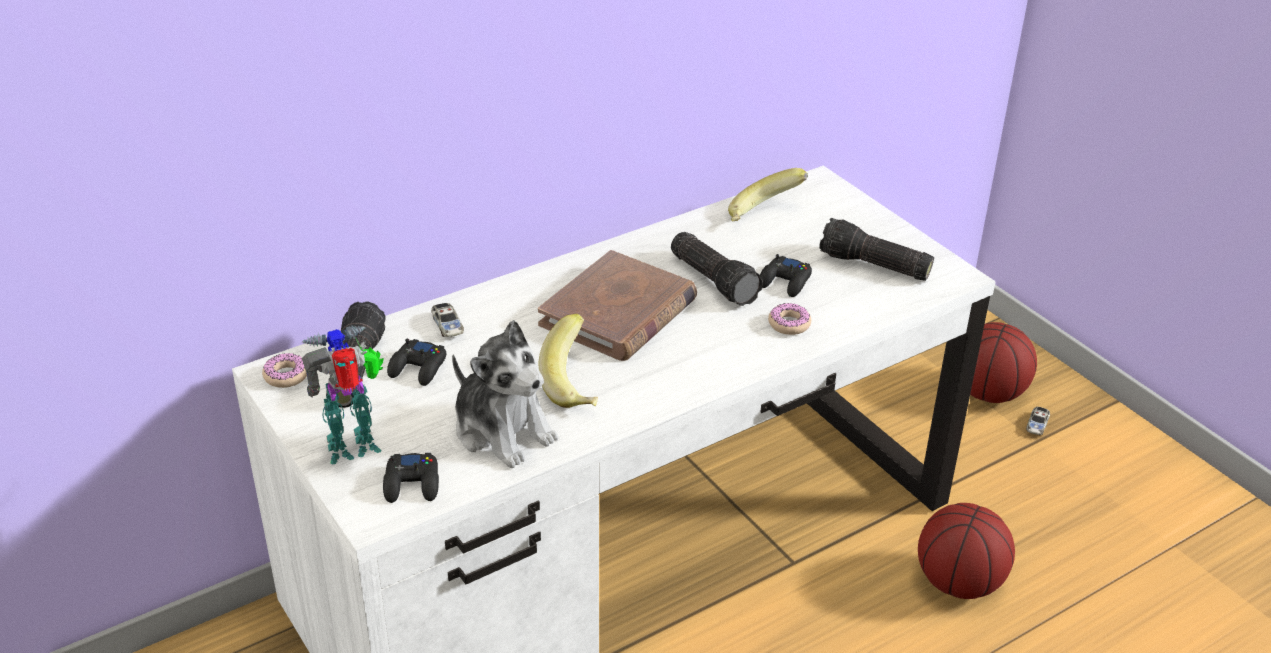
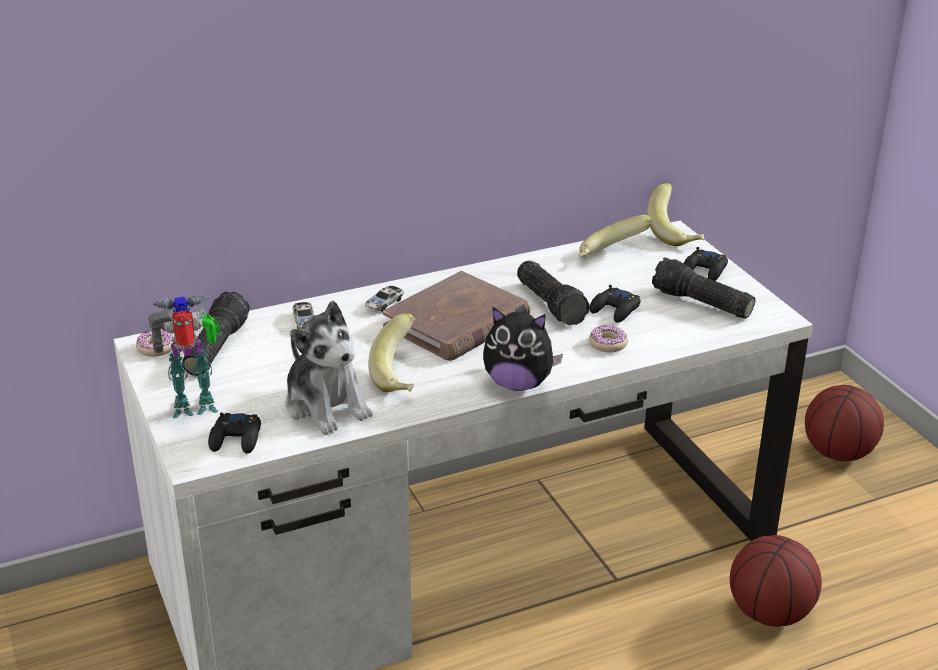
camera: 10 degrees right, 5 degrees down
black game controller [387,339,446,386] -> black game controller moved to [684,247,728,281]
toy car [1026,407,1050,435] -> toy car moved to [365,286,403,312]
none -> plush toy [483,307,563,391]
none -> banana [647,183,704,246]

